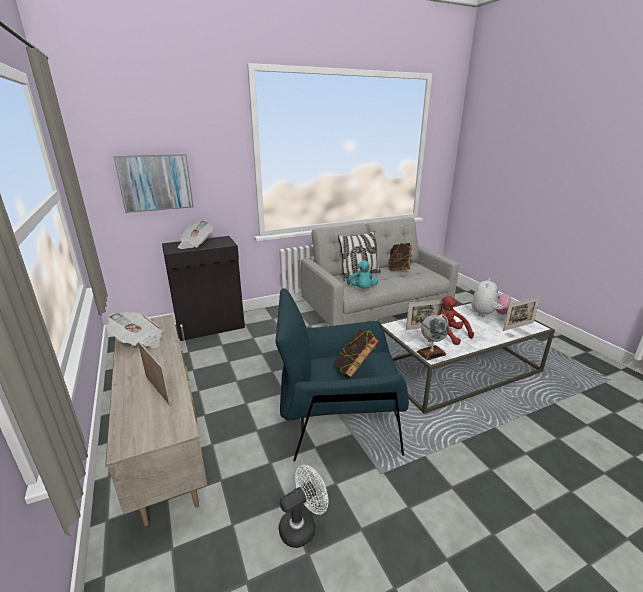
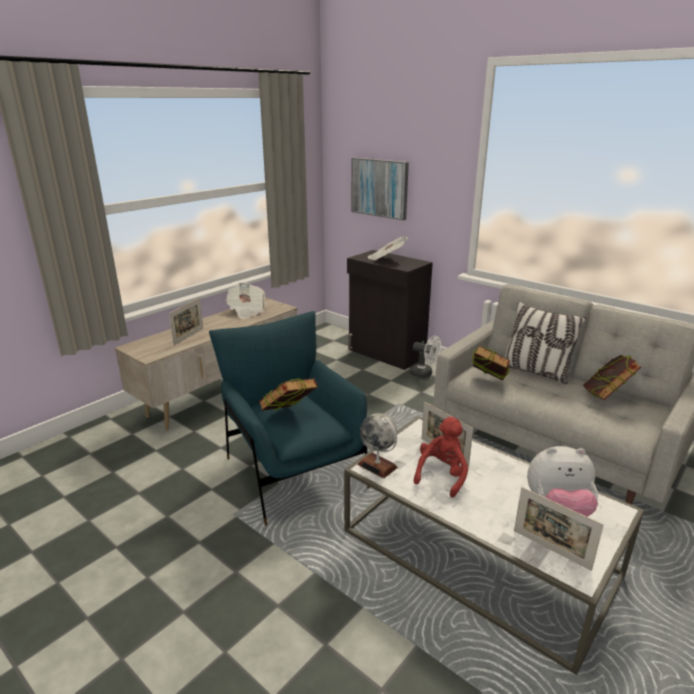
camera: 65 degrees right, 0 degrees up
white fan [279,465,328,548] -> white fan moved to [410,336,442,378]
turquoise plush toy [347,261,378,288] -> book [472,346,510,381]

